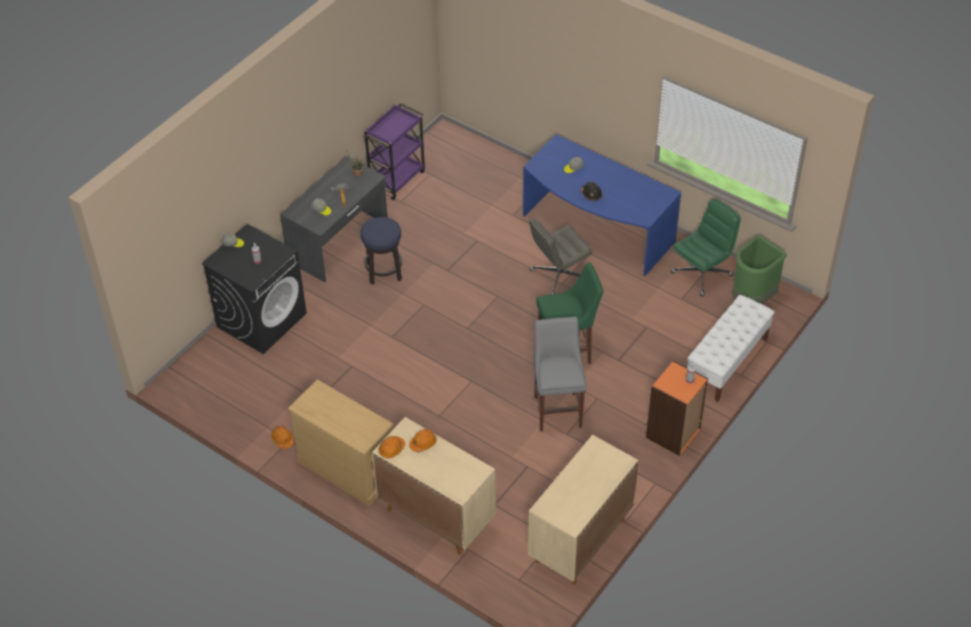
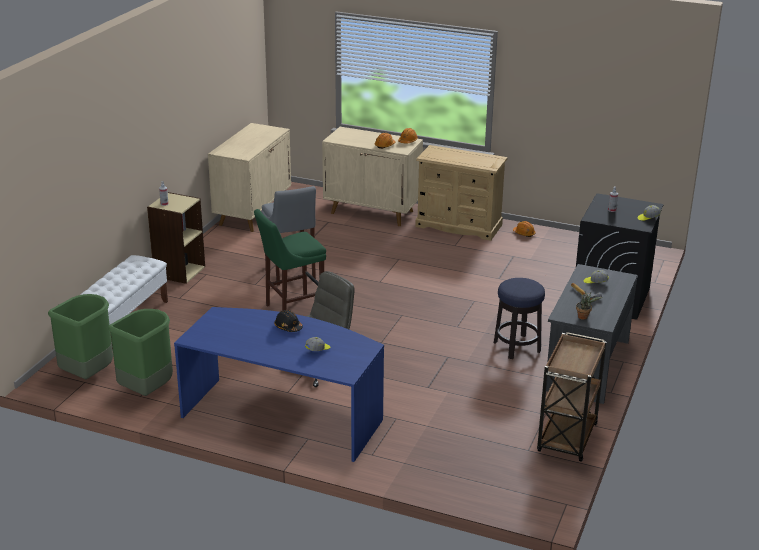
camera: 165 degrees right, 20 degrees down
purple cart [363,103,425,200] -> brown cart [537,332,607,462]
orange bookcase [646,360,708,456] -> beige bookcase [147,192,205,284]
green office chair [671,199,741,296] -> green trash can [108,309,173,396]

